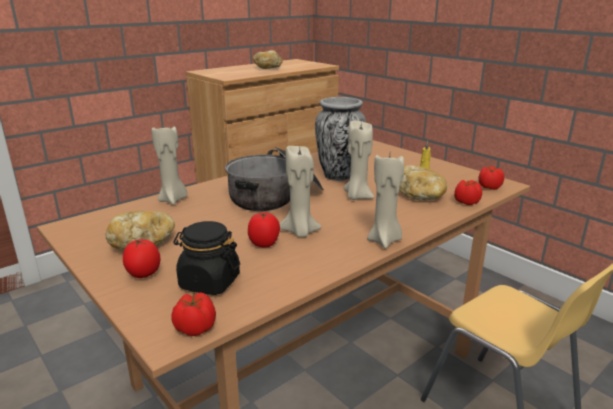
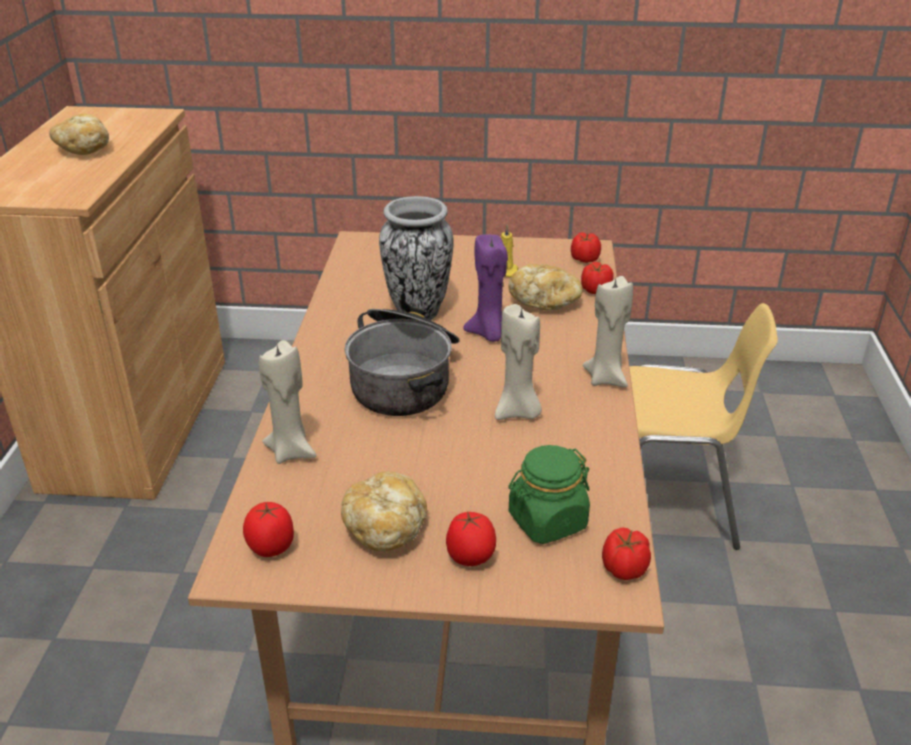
camera: 45 degrees left, 10 degrees up
black jar [174,221,240,295] -> green jar [508,445,590,544]
tomato [248,212,280,247] -> tomato moved to [243,502,294,557]
beige candle [344,120,374,200] -> purple candle [463,234,508,341]

